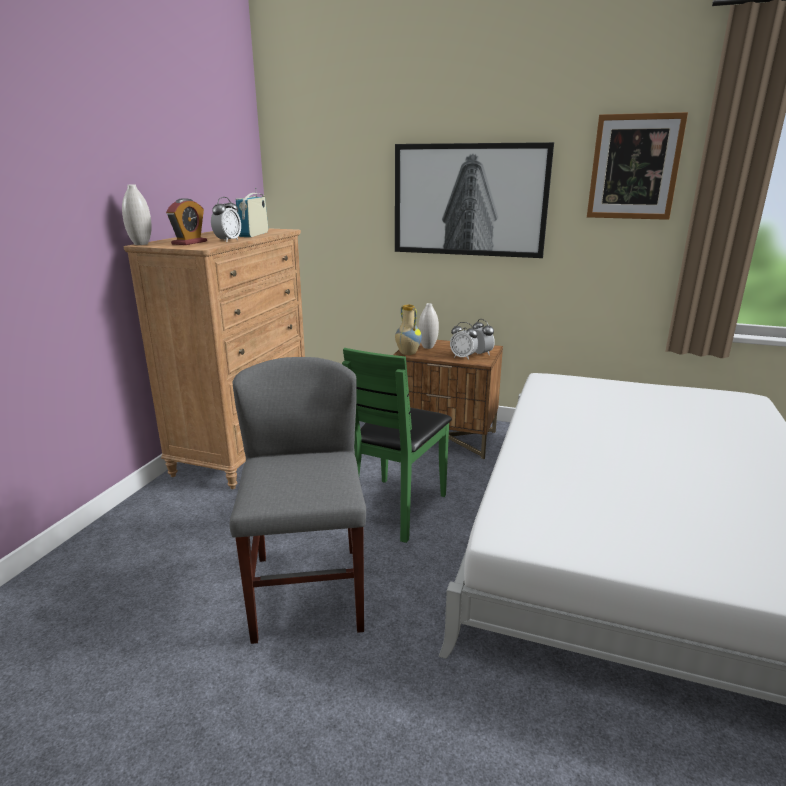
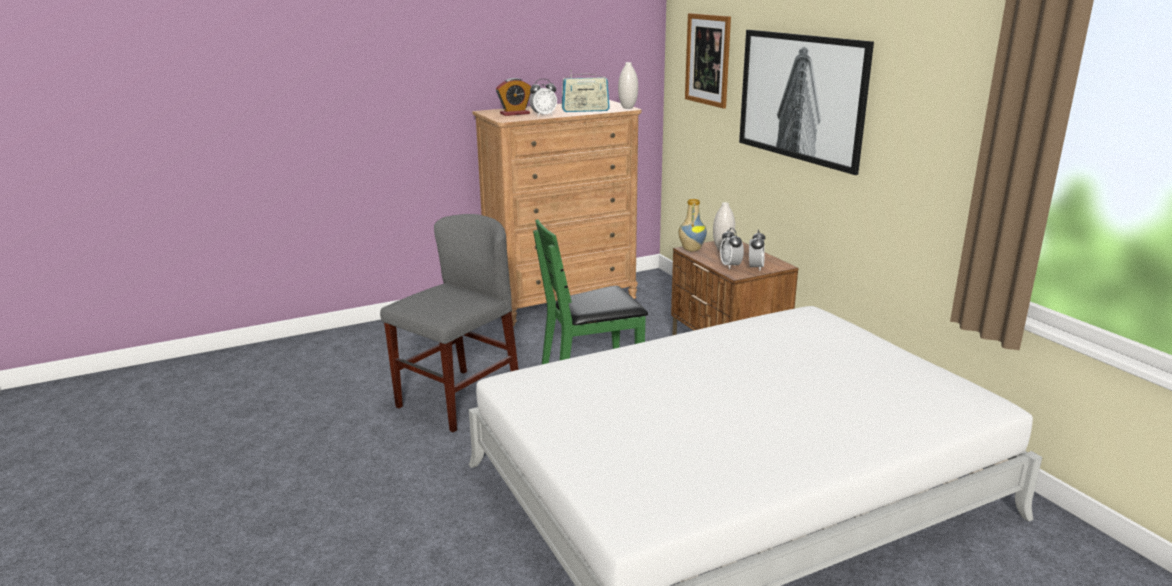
camera: 45 degrees right, 0 degrees up
white vase [122,185,152,245] -> white vase moved to [618,62,638,109]
radio [236,188,268,237] -> radio turned 150 degrees counterclockwise [562,70,610,112]
picture [587,112,688,220] -> picture moved to [685,13,731,109]

